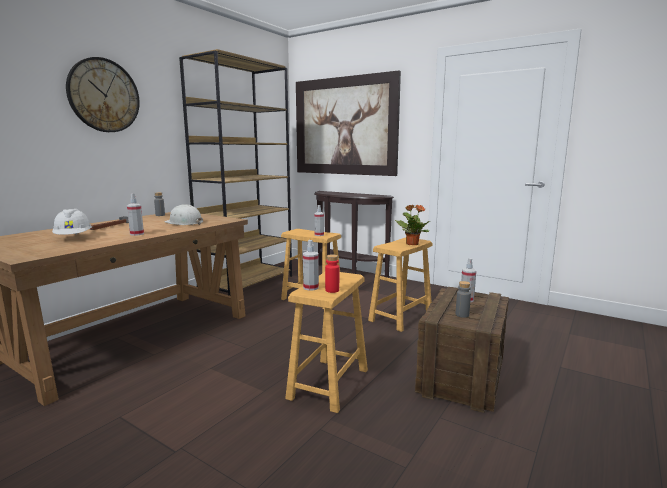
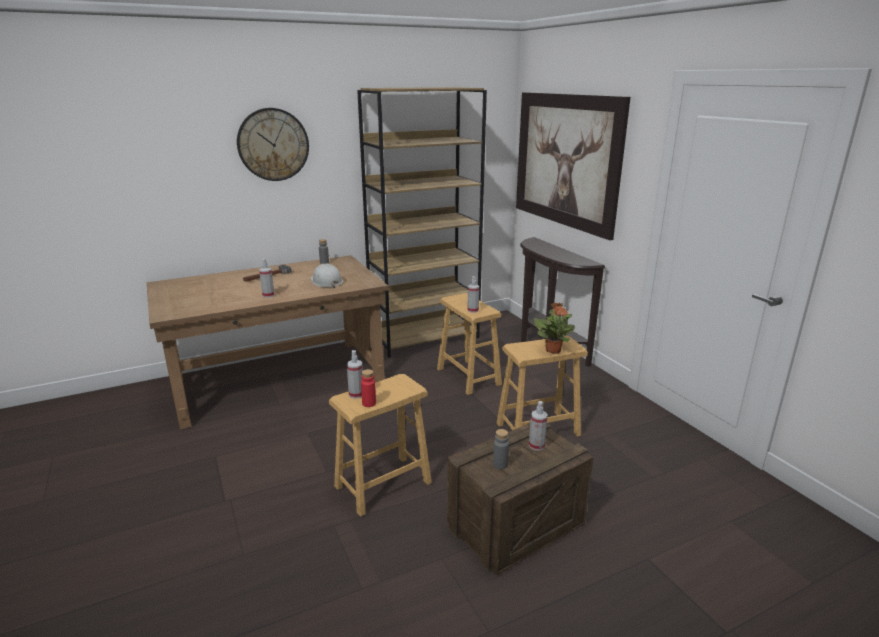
camera: 30 degrees right, 10 degrees up
white hard hat [52,209,92,235] -> none

